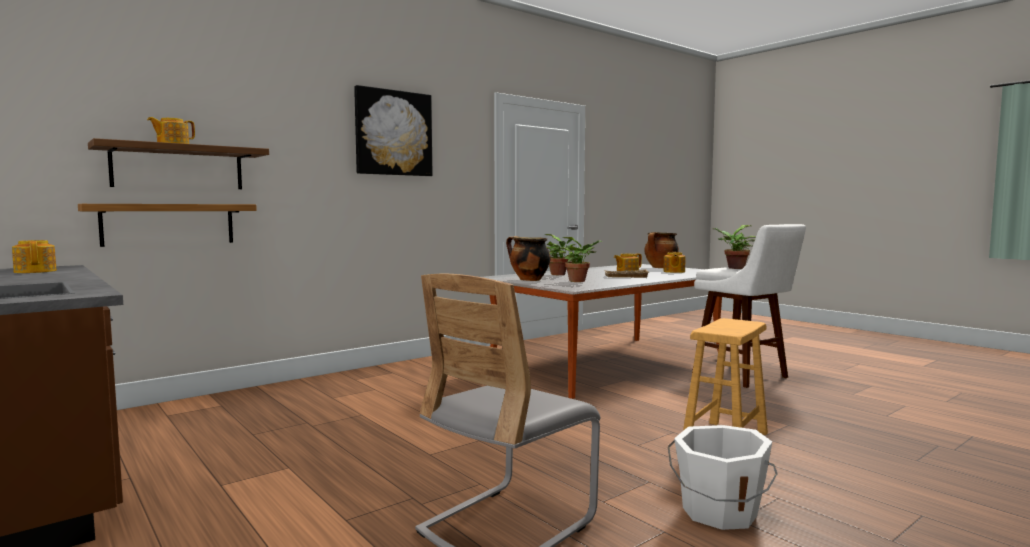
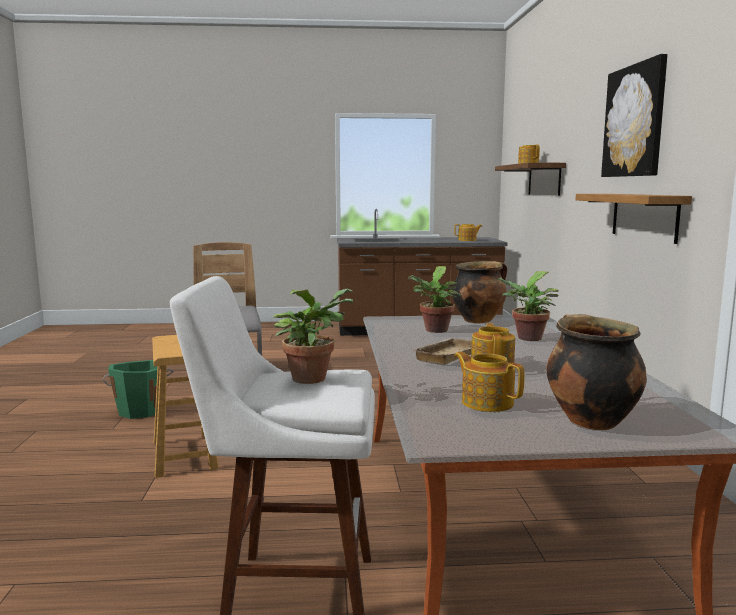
camera: 125 degrees right, 5 degrees up
shelf [78,204,257,247] -> shelf moved to [576,194,692,244]
white bucket [668,425,778,530] -> green bucket [103,360,174,419]

